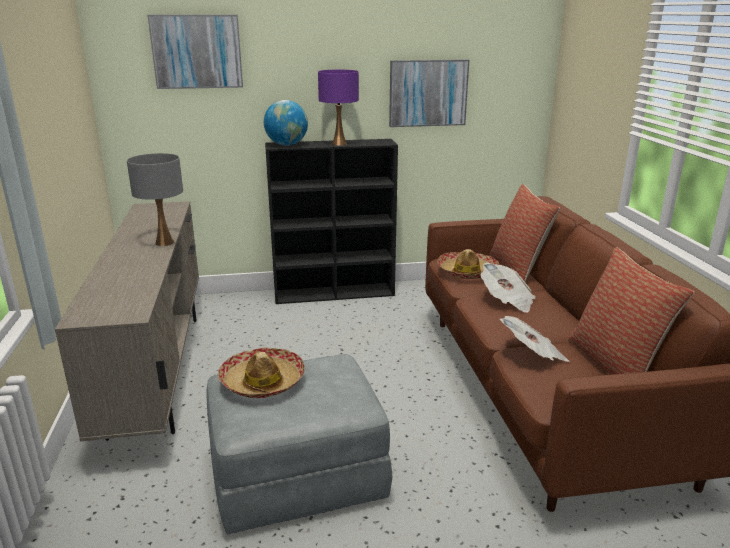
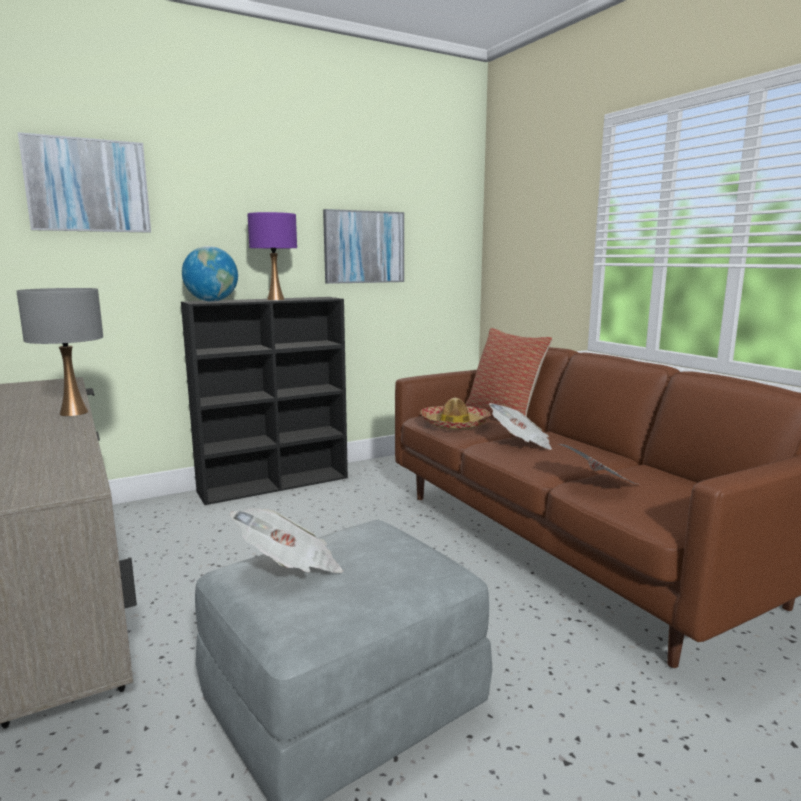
camera: 20 degrees left, 10 degrees down
hat [218,347,305,398] -> newspaper [230,508,343,573]
pillow [568,247,694,375] -> none

